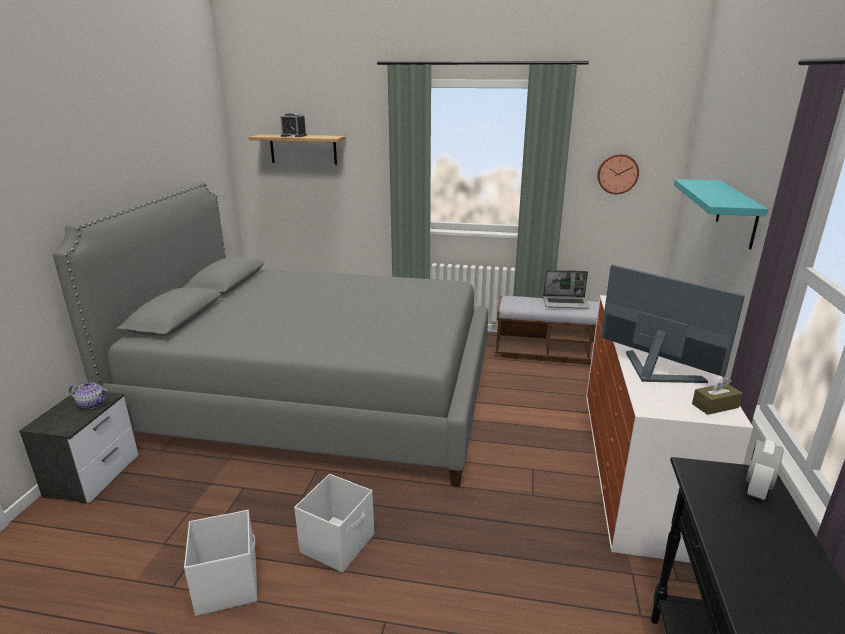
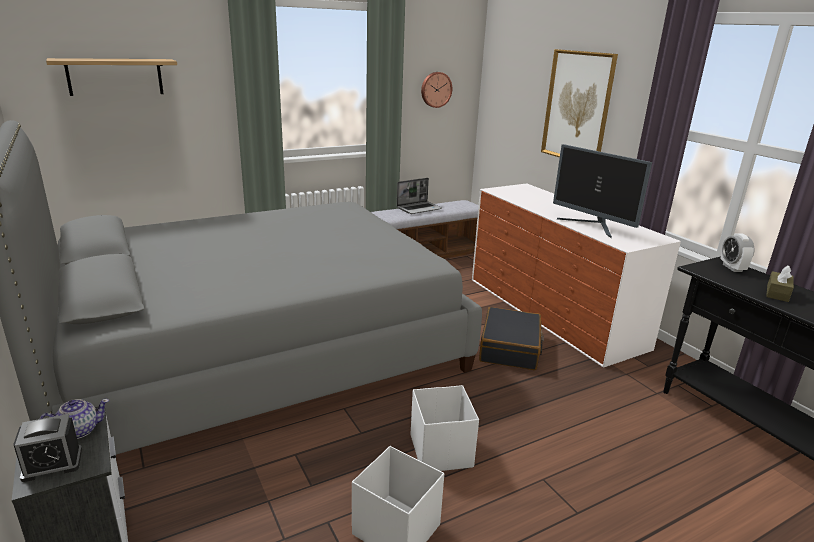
camera: 40 degrees left, 0 degrees up
alarm clock [280,113,307,137] -> alarm clock moved to [13,414,82,482]
monitor [601,265,745,383] -> monitor turned 135 degrees counterclockwise [553,144,652,238]
turquoise shelf [674,179,768,249] -> picture [541,49,618,158]
brown tissue box [692,377,743,415] -> brown tissue box moved to [766,266,794,302]
none -> black suitcase [479,307,544,370]

